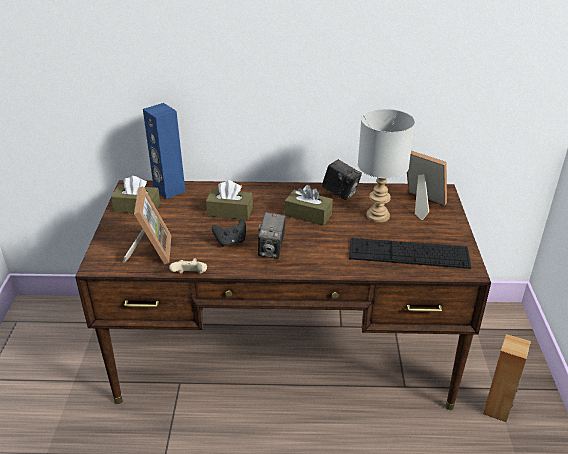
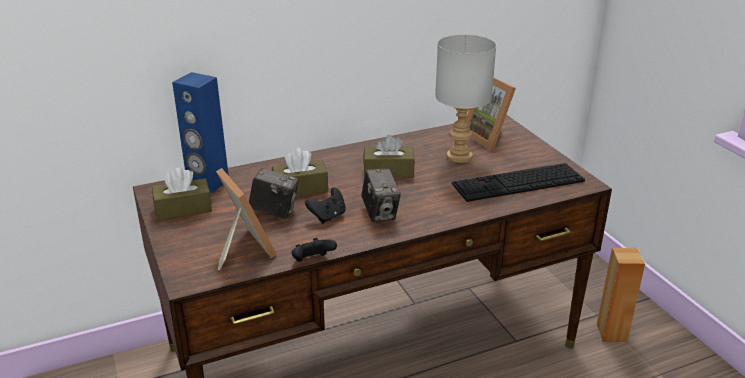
camera: 25 degrees left, 5 degrees down
beige game controller [169,259,207,274] -> black game controller [291,238,337,262]
camera [322,159,362,200] -> camera moved to [249,168,298,219]
picture frame [407,150,447,220] -> picture frame turned 135 degrees counterclockwise [466,77,516,150]

